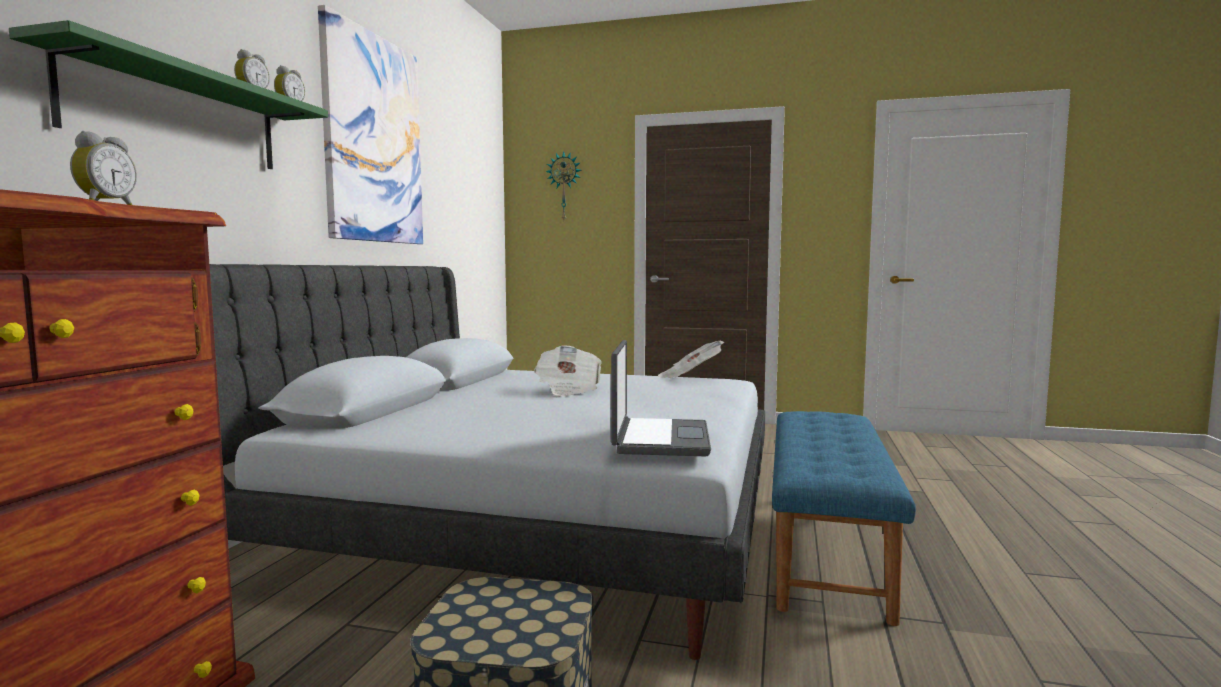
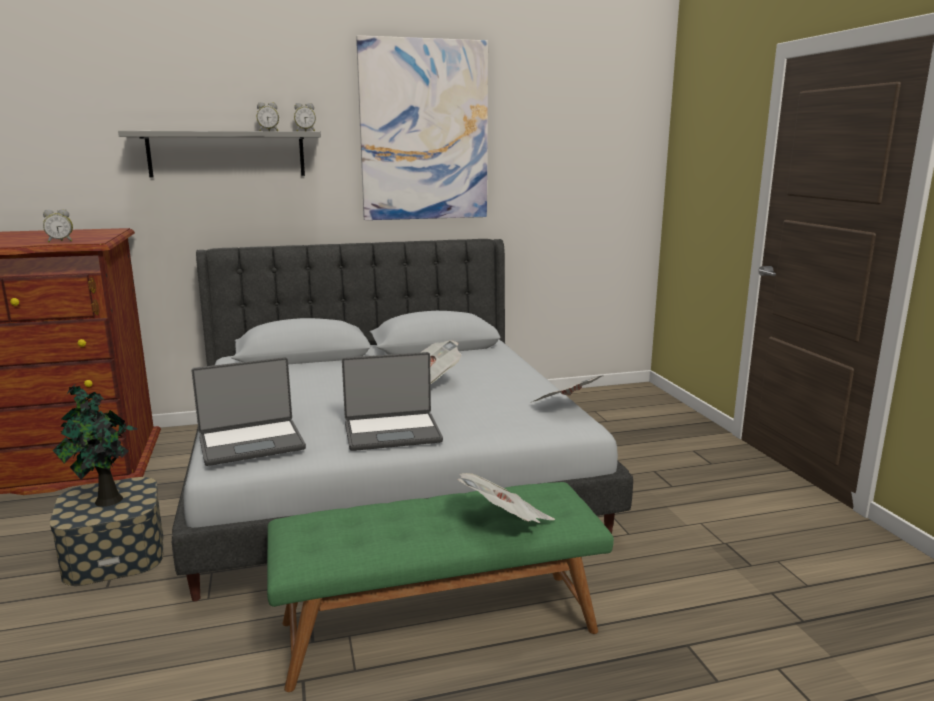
camera: 60 degrees right, 10 degrees up
green shelf [9,20,328,169] -> grey shelf [118,131,321,177]
wall clock [546,151,582,220] -> none
blue bench [772,411,916,626] -> green bench [267,482,614,692]
none -> potted plant [53,385,137,507]
none -> laptop [342,352,443,451]
none -> newspaper [457,473,555,523]

